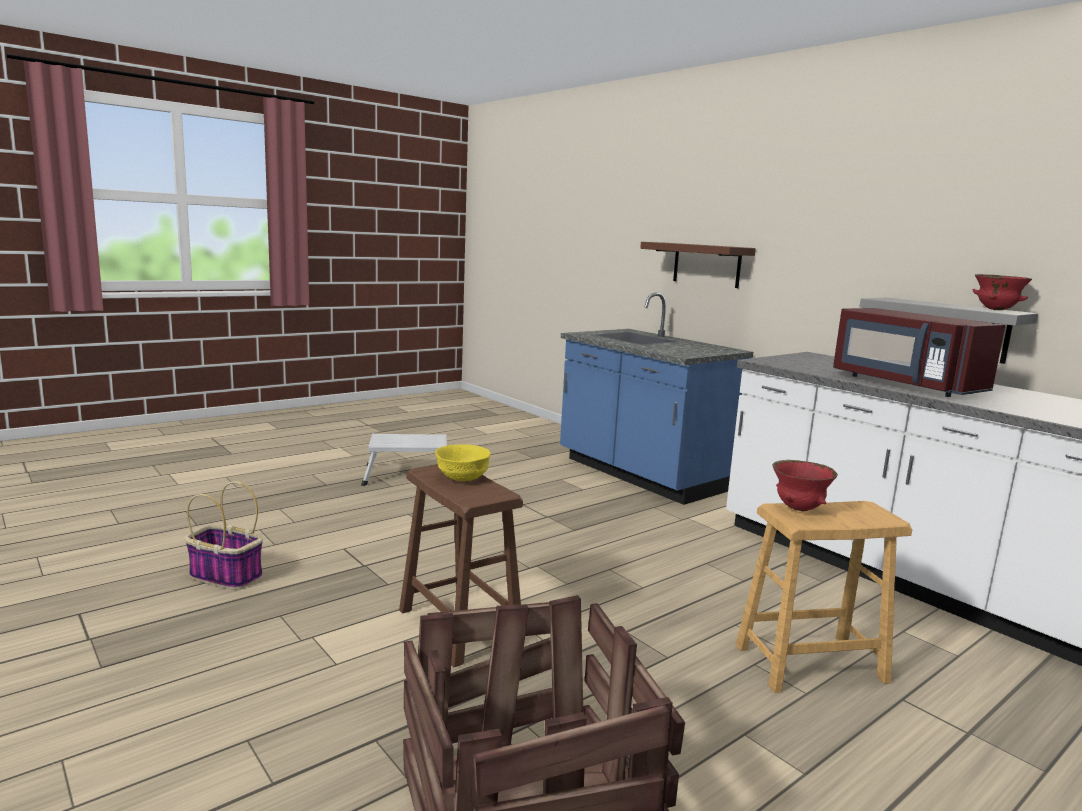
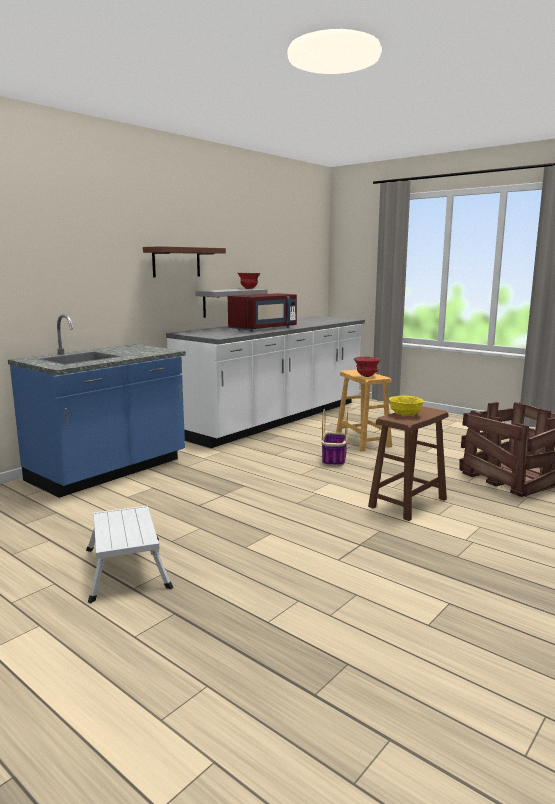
camera: 100 degrees left, 0 degrees up
basket [185,481,263,590] -> basket moved to [321,409,348,466]
brown shelf [640,242,756,288] -> brown shelf moved to [143,246,226,278]

